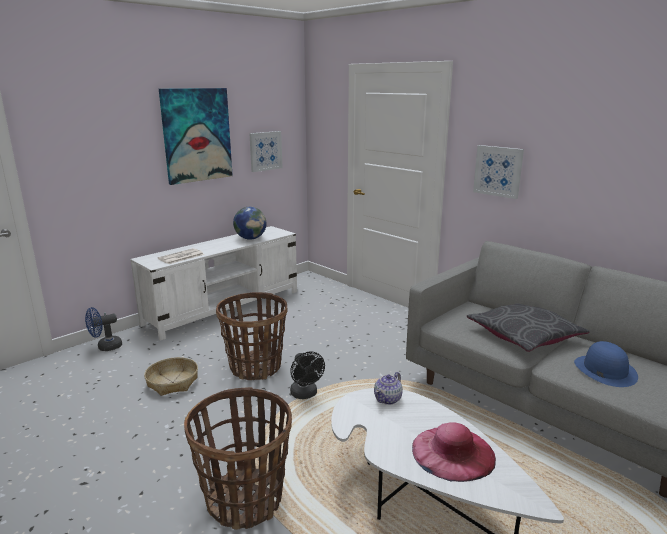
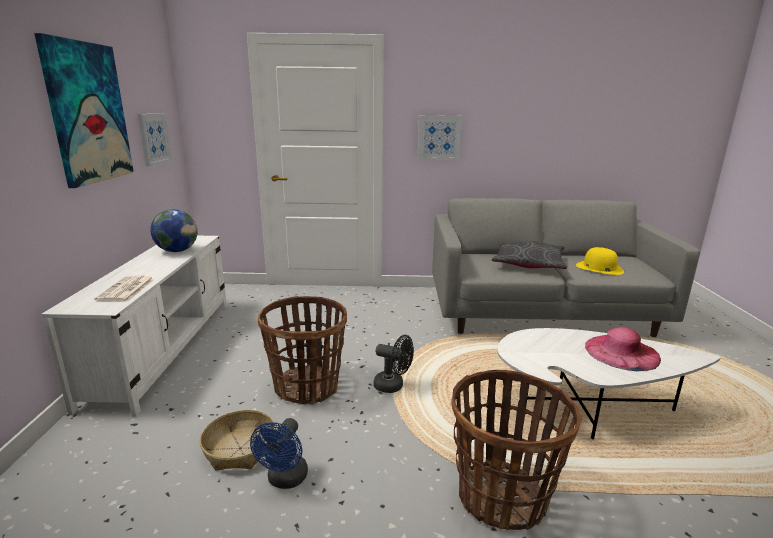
camera: 45 degrees left, 0 degrees up
blue fan [85,307,122,351] -> blue fan moved to [250,418,308,489]
teapot [374,372,403,405] -> none
blue hat [574,341,638,387] -> yellow hat [576,247,624,275]

